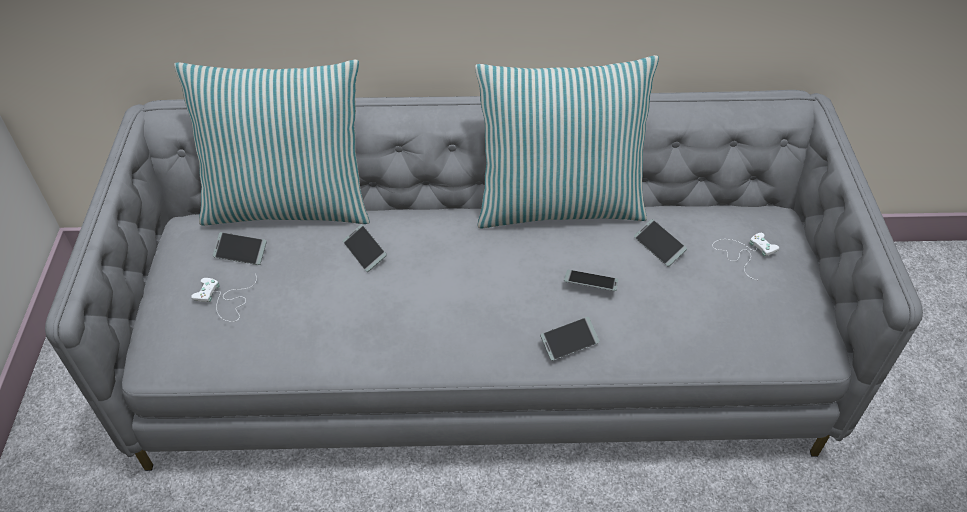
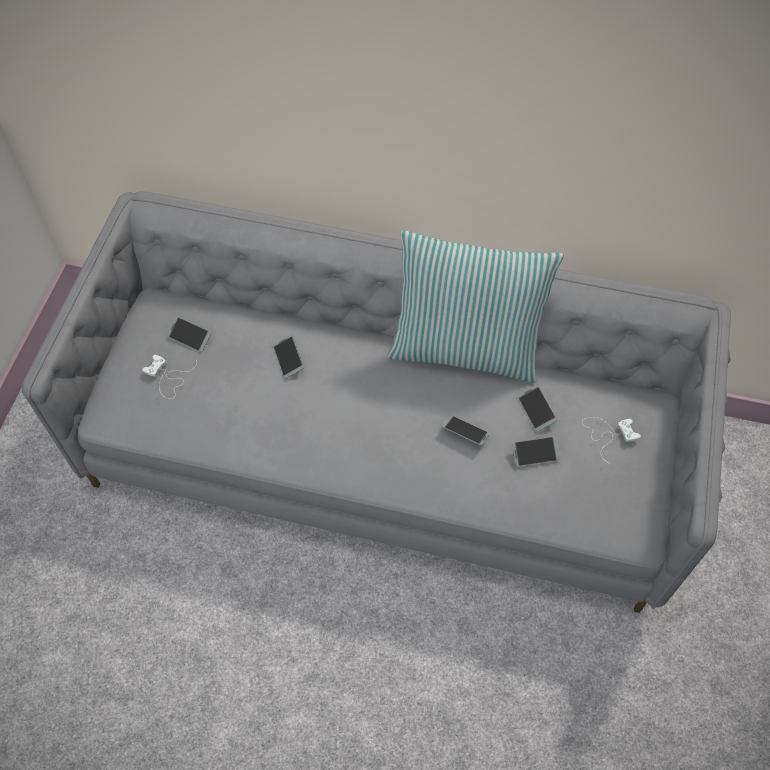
camera: 15 degrees right, 10 degrees up
pillow [174,60,370,226] -> none
phone [540,317,599,361] -> phone moved to [512,436,560,466]

